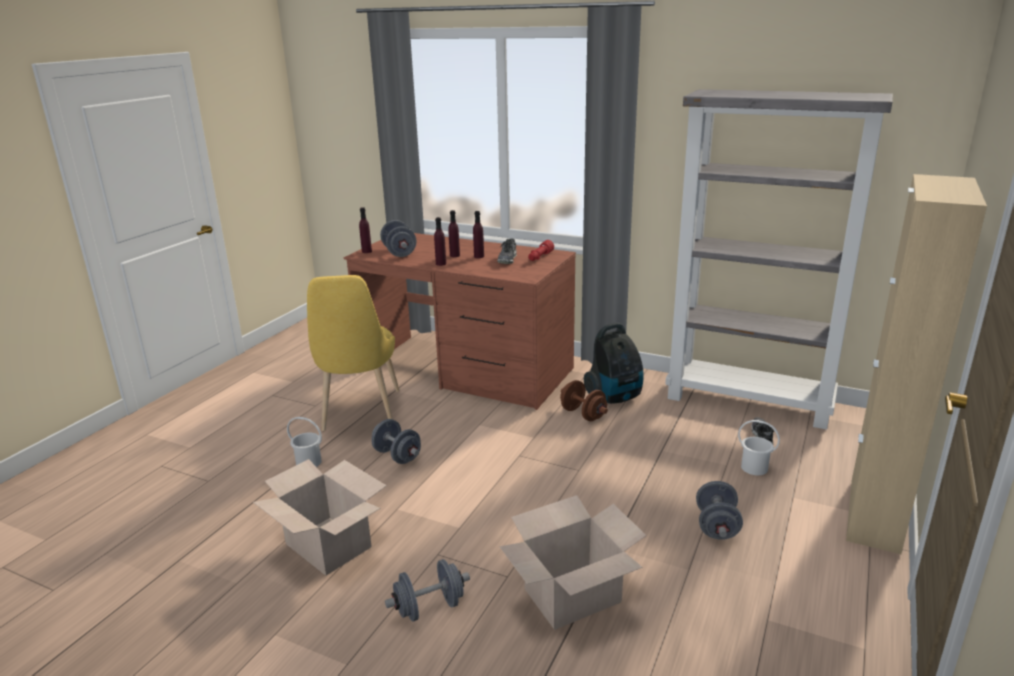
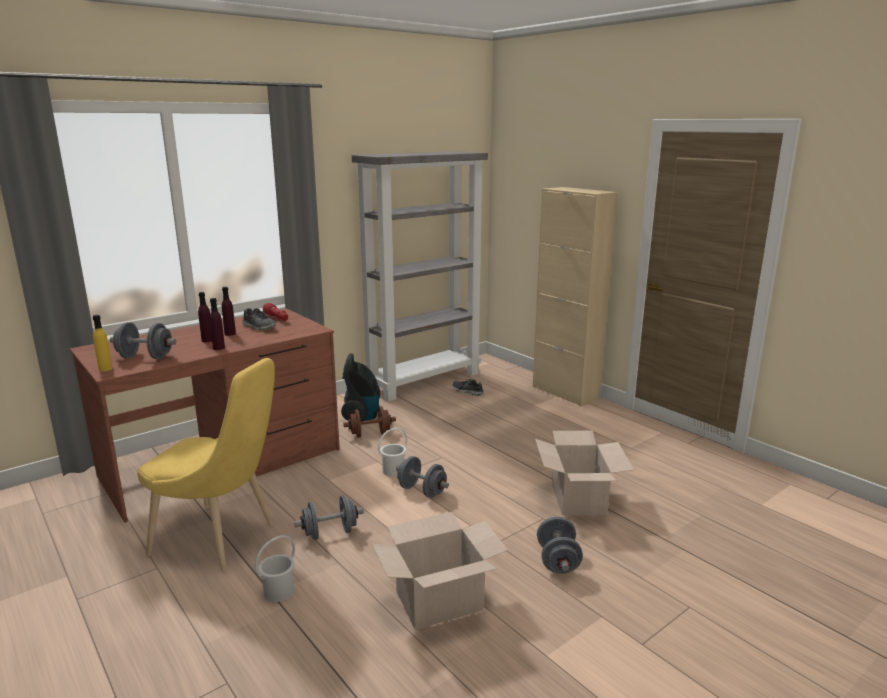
camera: 65 degrees left, 5 degrees down
purple bottle [359,207,372,253] -> yellow bottle [93,315,113,372]
grey dumbbell [696,481,743,540] -> grey dumbbell moved to [396,456,449,498]
white bucket [738,420,780,475] -> white bucket moved to [378,428,407,477]

